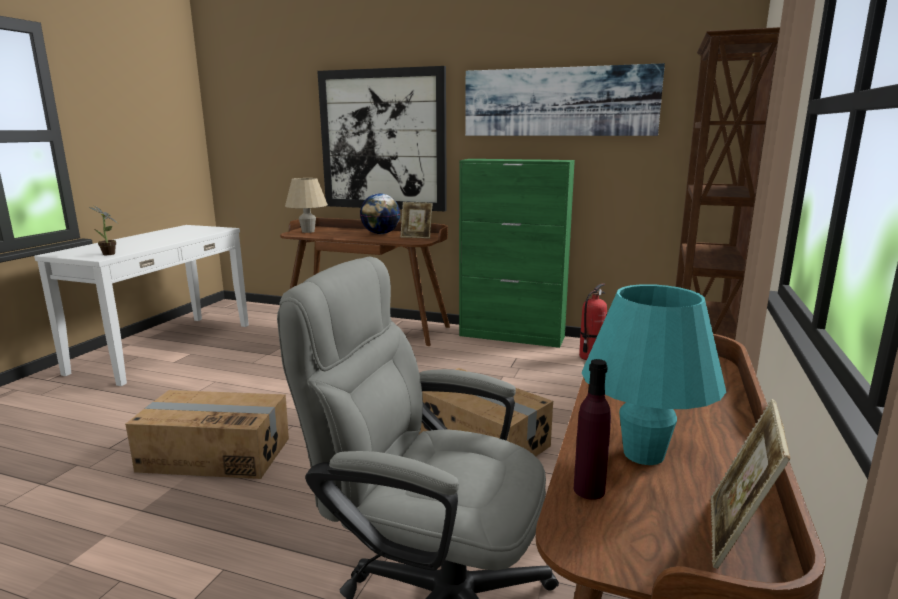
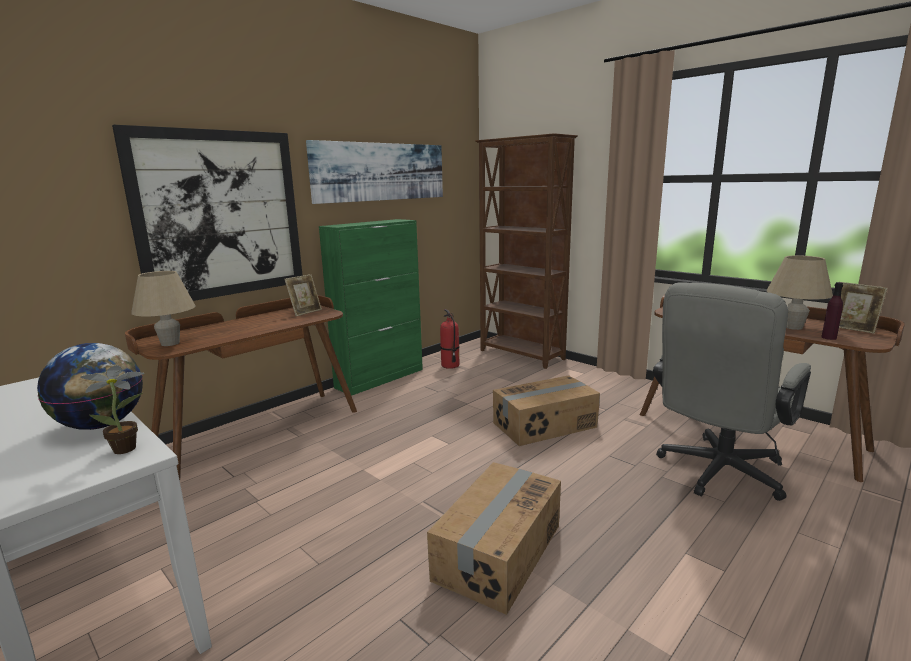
camera: 65 degrees left, 0 degrees up
globe [360,194,401,234] -> globe moved to [37,343,143,430]
turquoise table lamp [582,284,726,465] -> beige table lamp [767,255,833,330]

